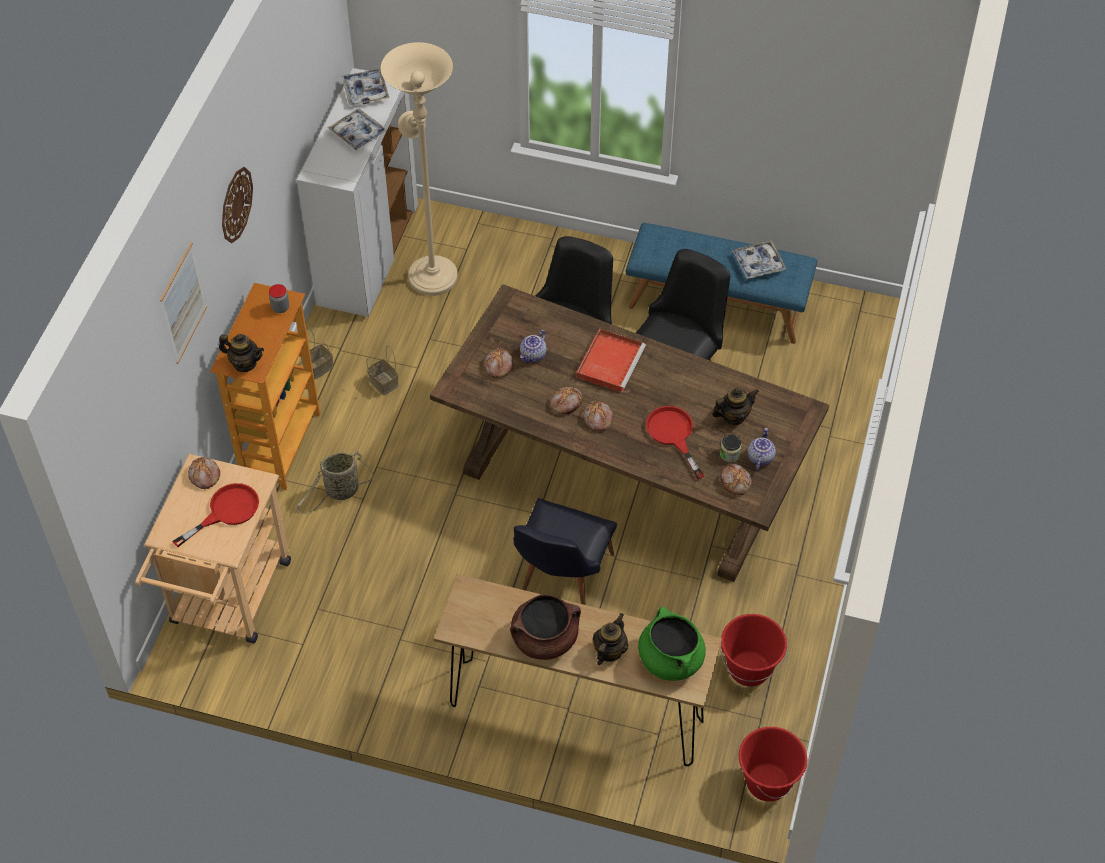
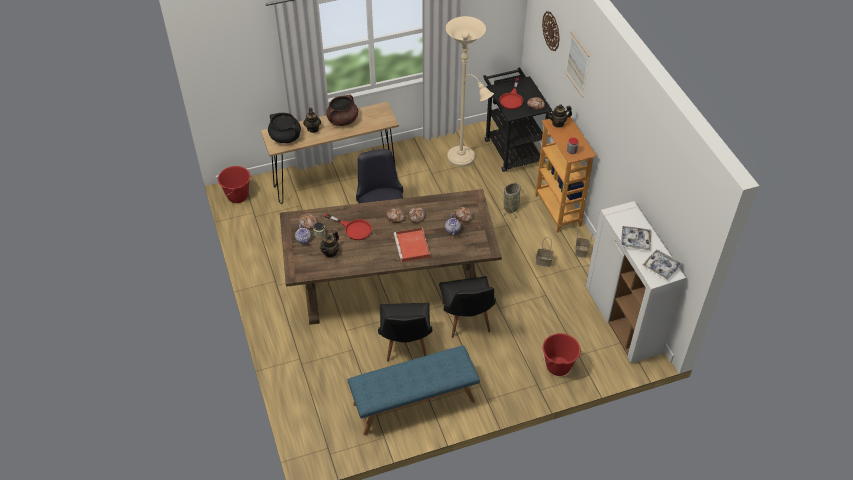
camera: 145 degrees right, 5 degrees down
beige cart [135,454,291,643] -> black cart [483,67,552,172]
wall clock [222,167,253,243] -> wall clock moved to [542,11,560,51]
beige floor lamp [381,42,458,296] -> beige floor lamp moved to [446,16,494,167]
green cooking pot [638,607,706,681] -> black cooking pot [268,113,301,143]
red bucket [721,614,788,686] -> red bucket moved to [543,333,581,376]
tray [732,240,786,279] -> none

